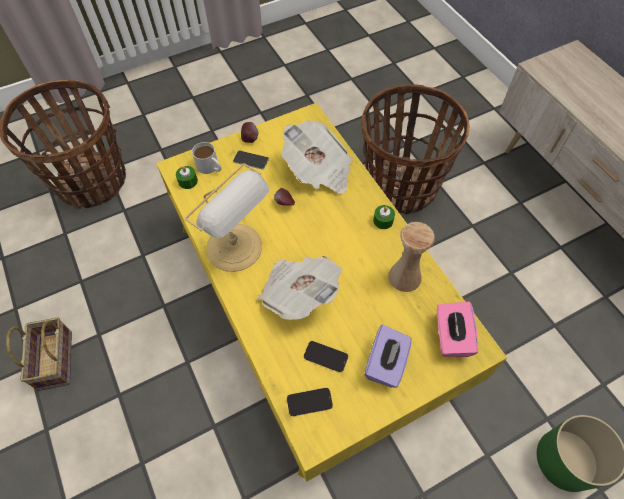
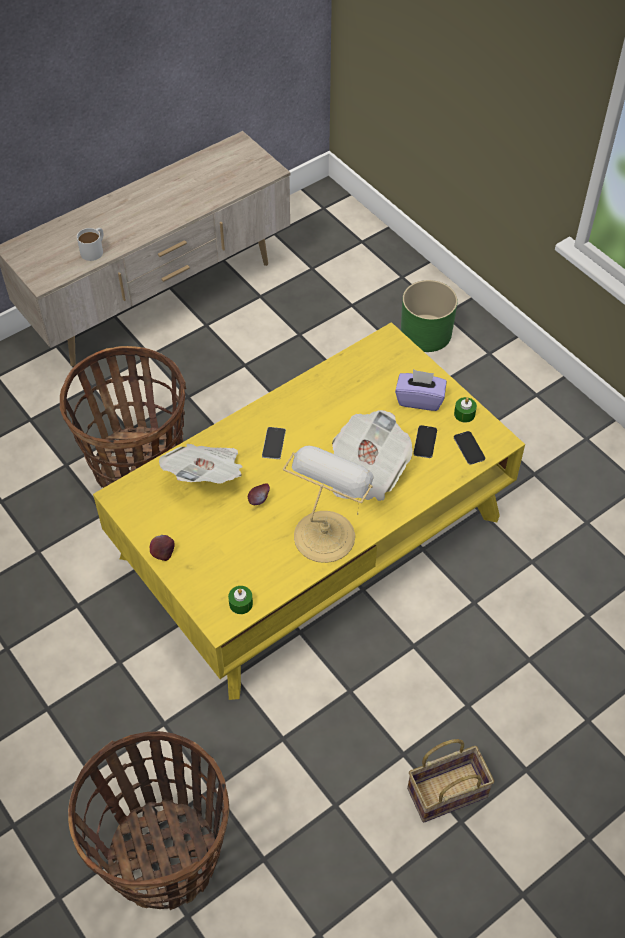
camera: 100 degrees left, 5 degrees down
white mug [192,142,221,174] -> white mug moved to [77,228,103,261]
phone [233,150,269,170] -> phone moved to [262,427,286,459]
green candle [373,205,395,229] -> green candle moved to [454,397,477,423]
beige vase [388,222,435,292] -> none
pink tissue box [437,302,478,357] -> none

